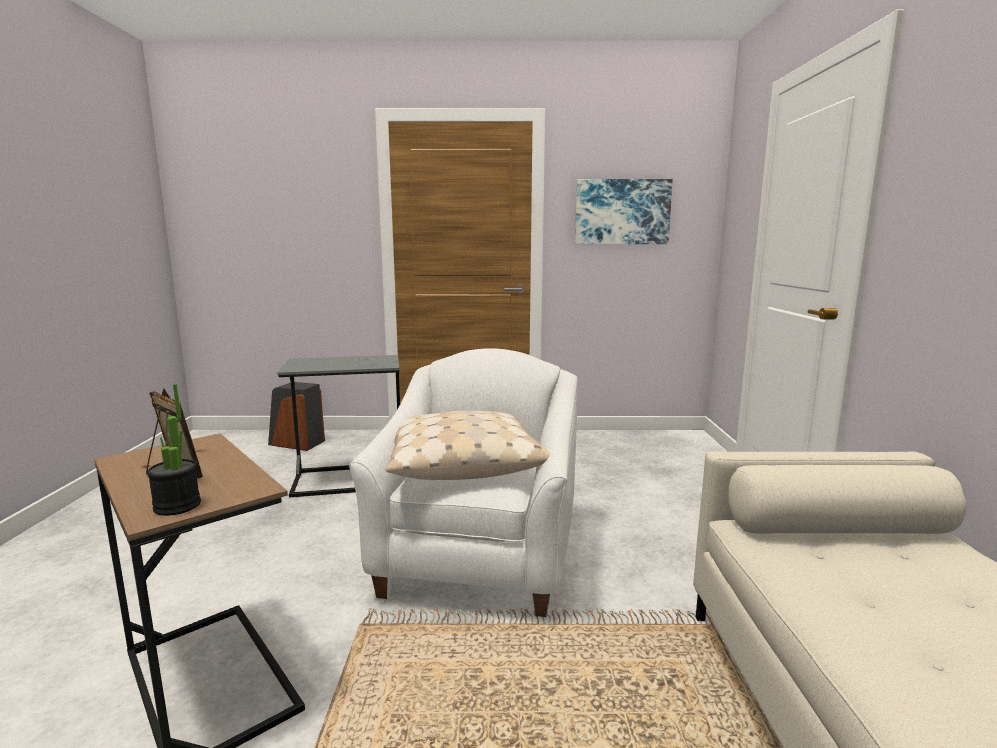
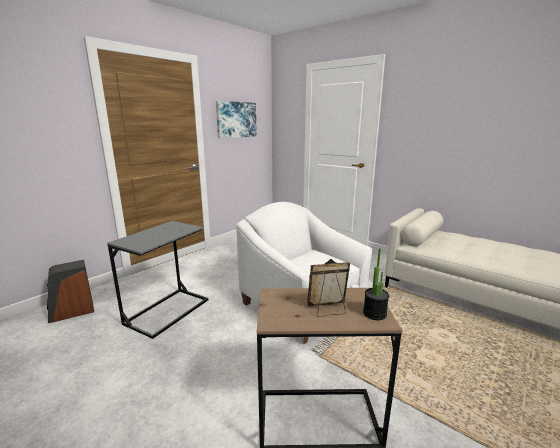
camera: 50 degrees left, 5 degrees up
beige pillow [386,411,550,480] -> none

